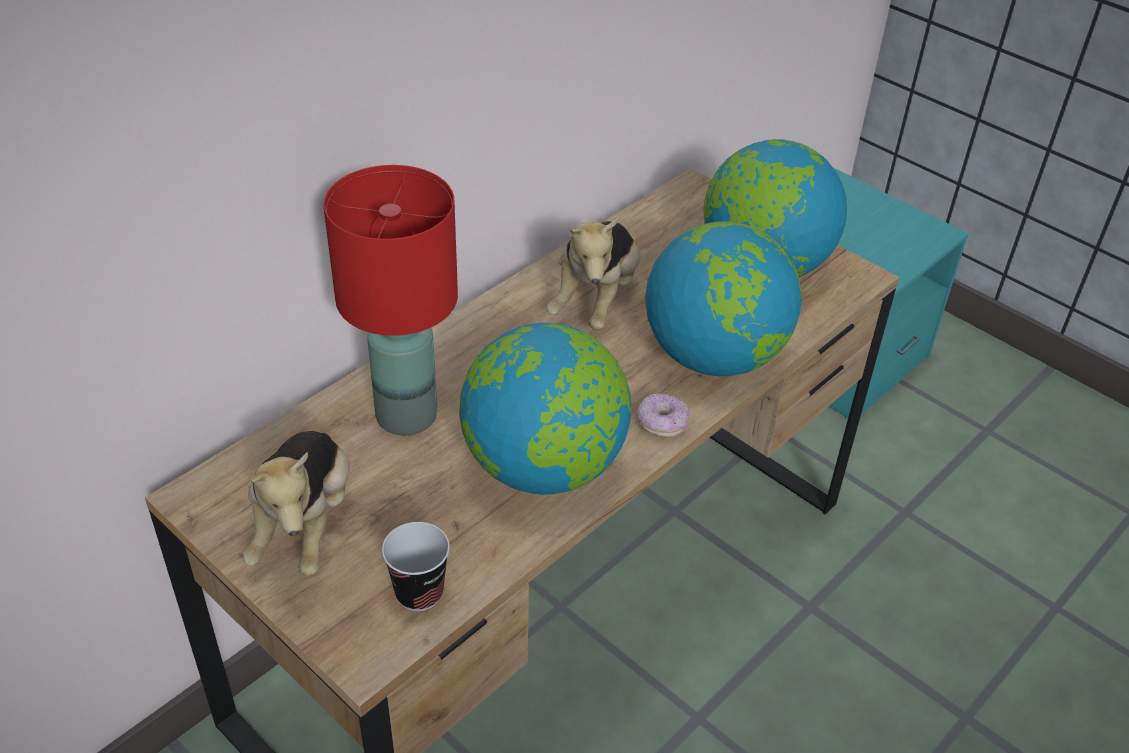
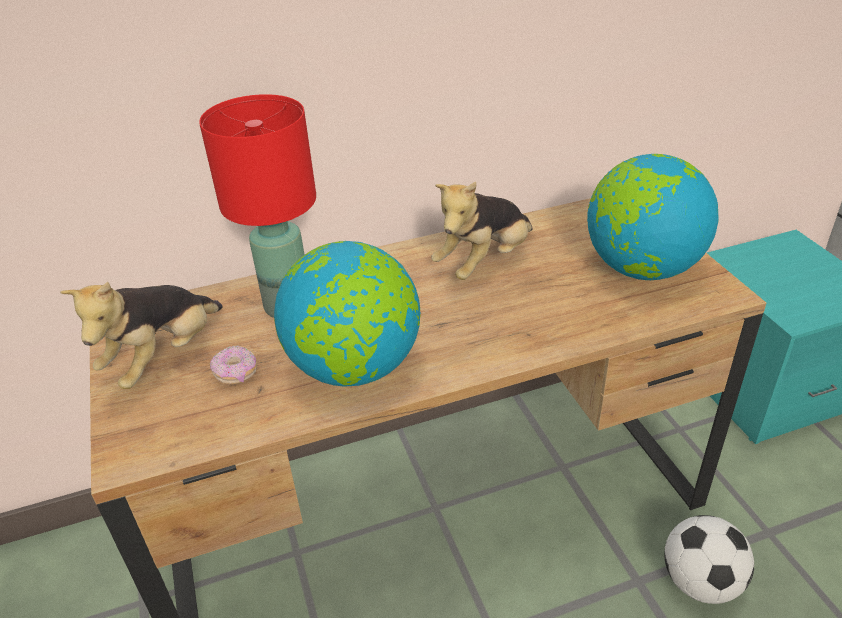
camera: 30 degrees right, 5 degrees down
cup [382,522,450,611] -> none
donut [637,393,690,438] -> donut moved to [210,345,257,385]
globe [645,221,801,377] -> none
none -> football [664,515,754,604]

